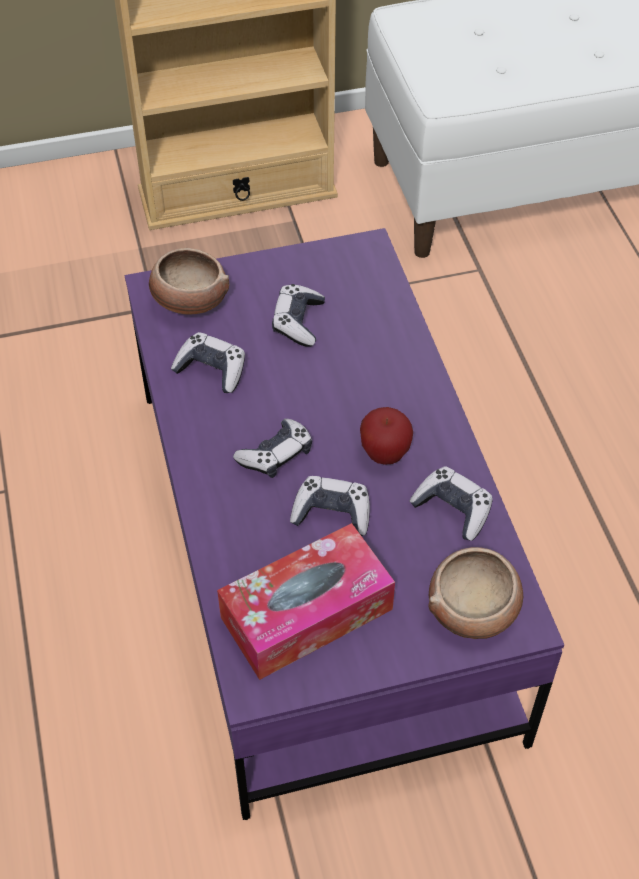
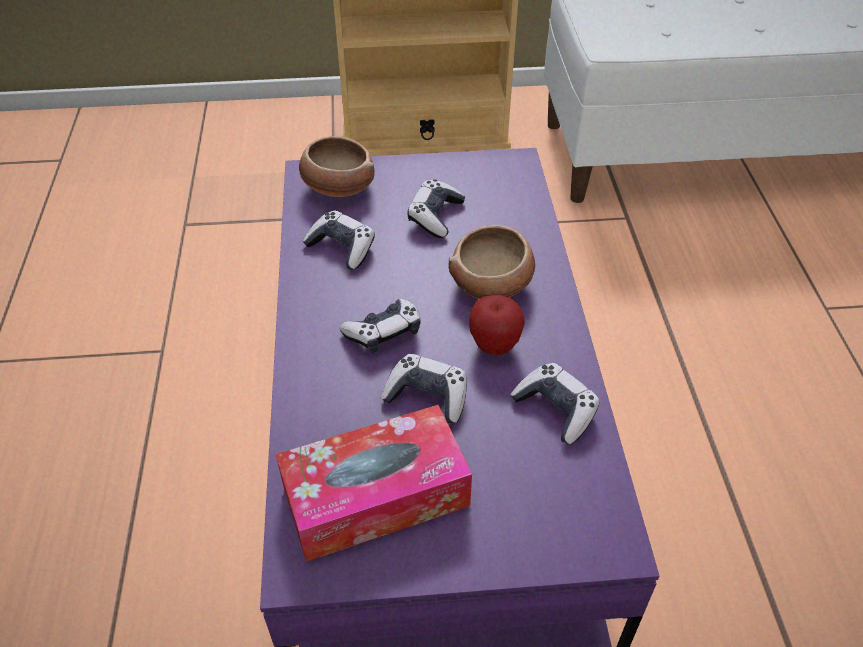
camera: 10 degrees right, 5 degrees down
bowl [428,547,523,639] -> bowl moved to [449,225,535,299]

